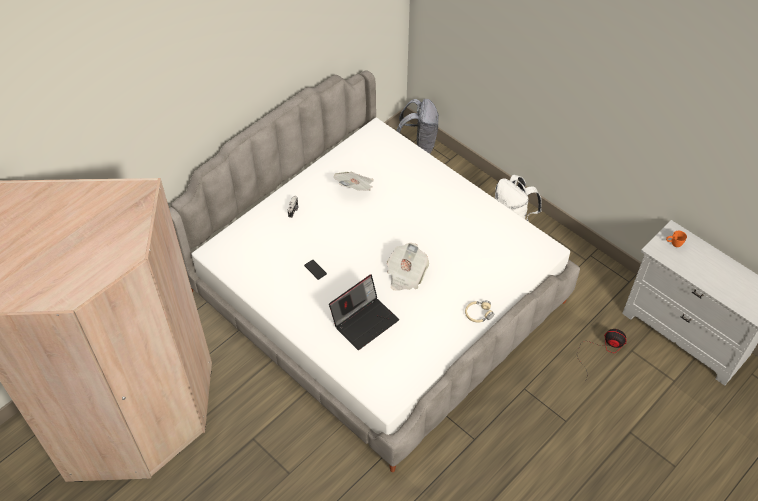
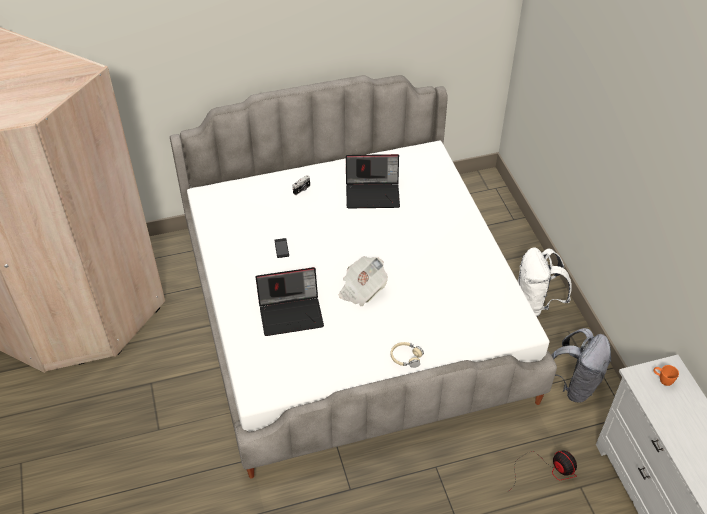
camera: 30 degrees right, 5 degrees down
newspaper [334,171,374,191] -> laptop [346,154,400,208]
grey backpack [397,99,439,154] -> grey backpack moved to [551,328,611,403]

